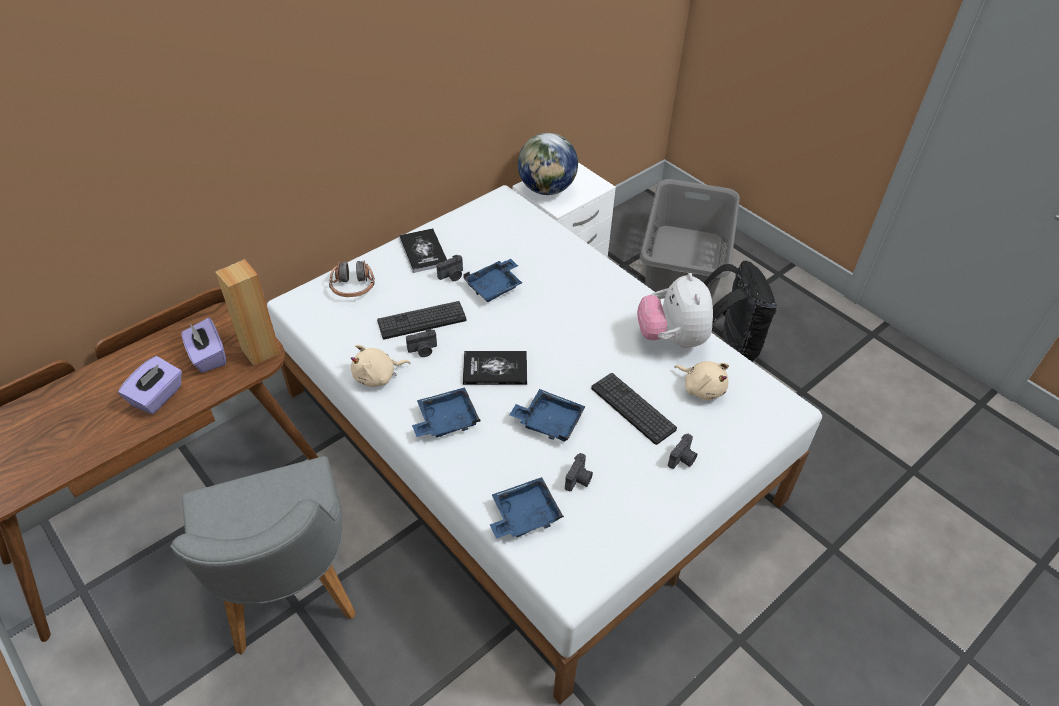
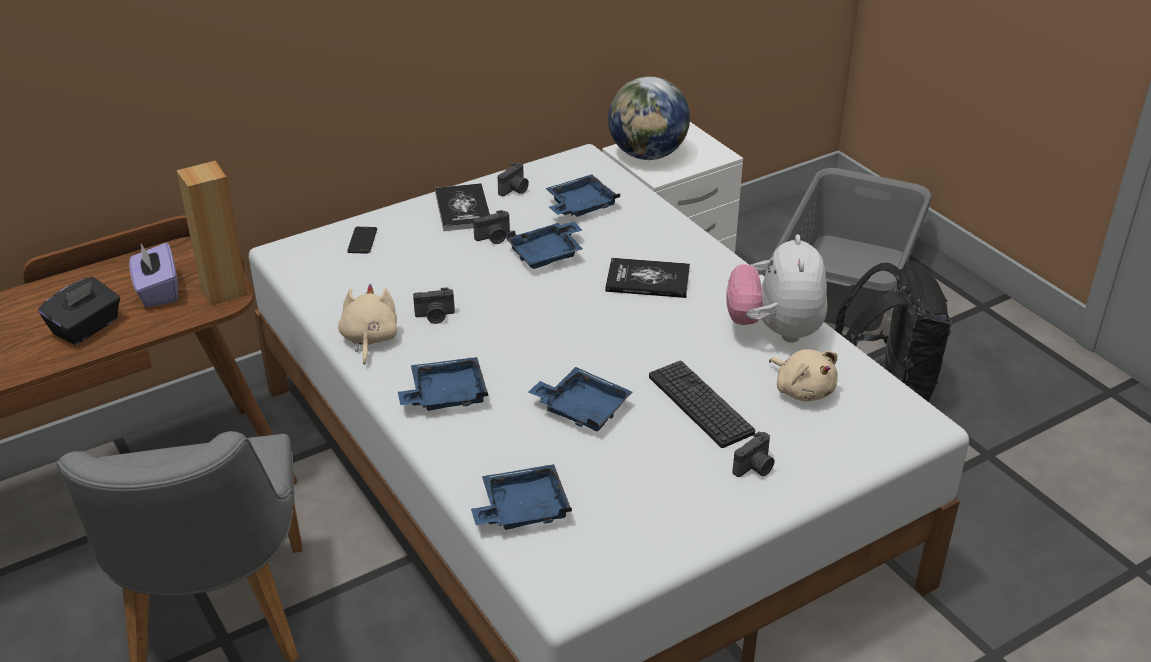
camera: 10 degrees right, 10 degrees down
purple tissue box [118,356,182,414] -> black tissue box [38,277,120,345]
headphones [329,260,375,297] -> phone [347,227,377,254]
beige plush toy [351,344,411,387] -> beige plush toy turned 105 degrees clockwise [338,284,398,365]
keyboard [377,301,466,339] -> none
book [463,351,527,385] -> book moved to [605,258,690,298]
camera [565,453,593,492] -> camera moved to [498,162,529,196]
none -> blue tray [545,175,620,217]

